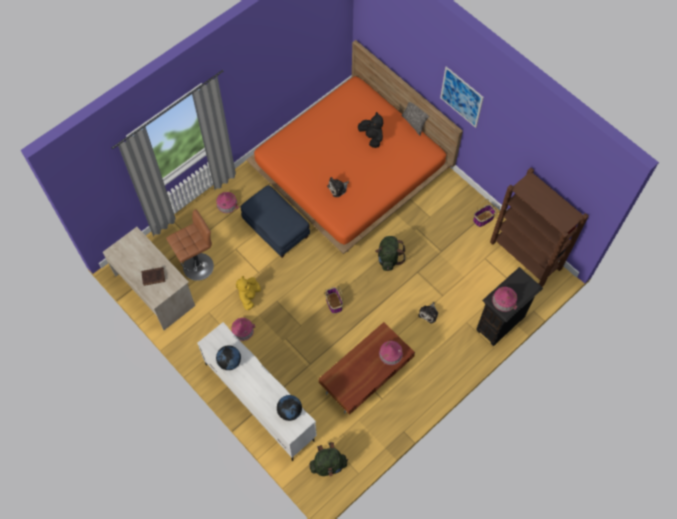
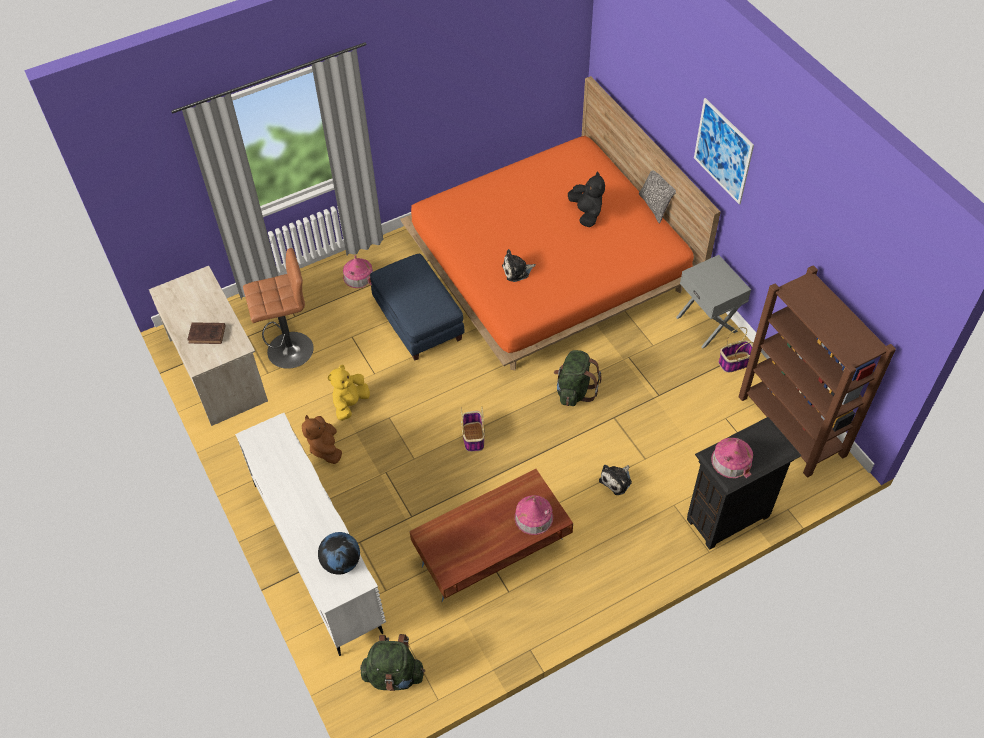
camera: 15 degrees right, 10 degrees down
globe [216,345,241,370] -> none
toy house [231,318,255,341] -> brown plush toy [302,415,342,464]
none -> grey nightstand [676,255,751,349]

